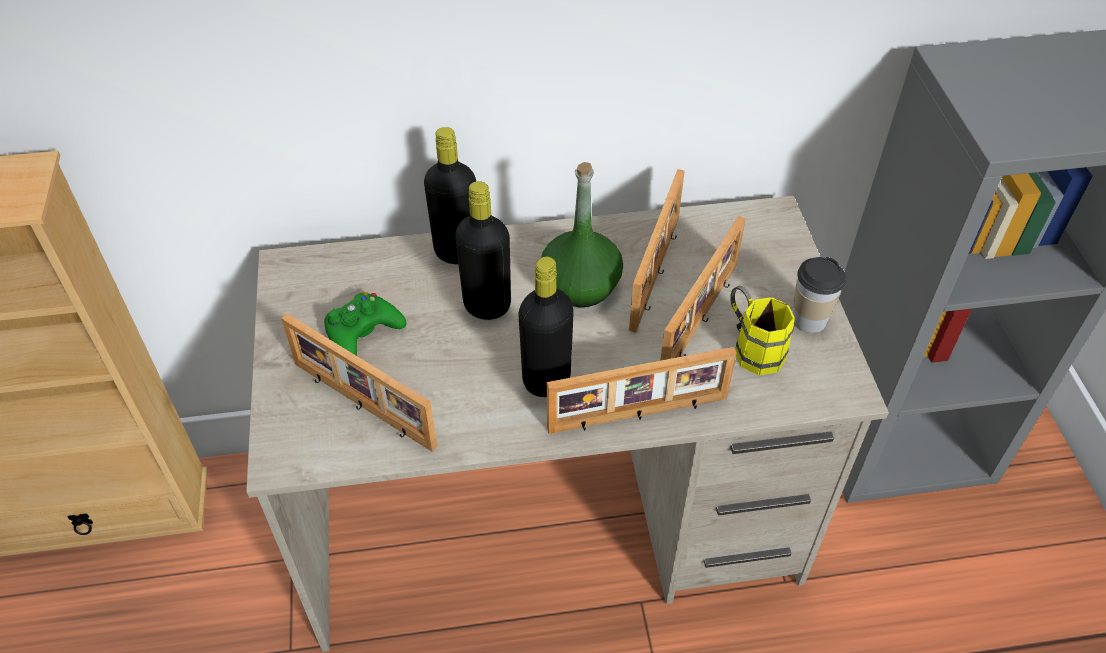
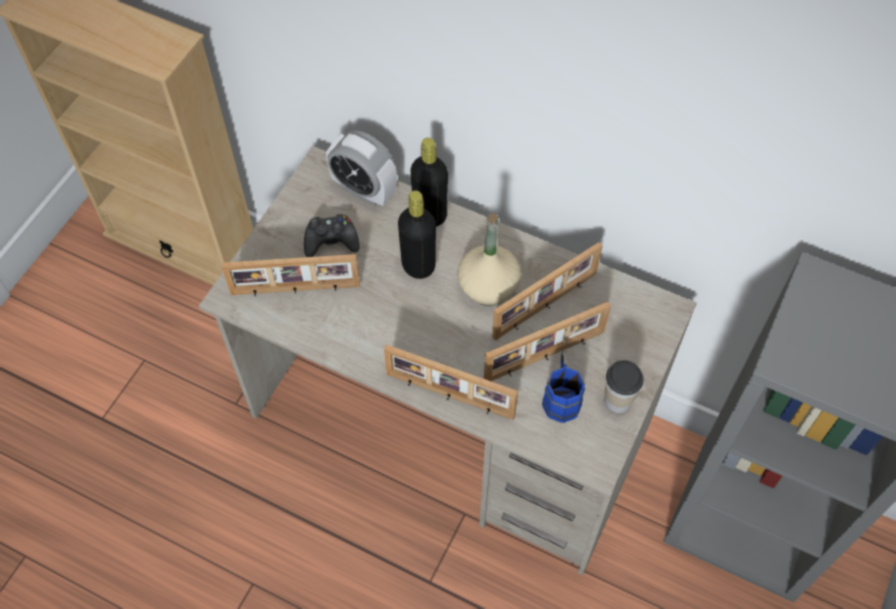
camera: 35 degrees right, 10 degrees up
picture frame [281,314,438,452] -> picture frame turned 75 degrees counterclockwise [222,254,360,296]
green game controller [324,292,406,356] -> black game controller [304,214,360,257]
black bottle [519,257,574,397] -> none
green bottle [541,162,623,307] -> beige bottle [458,213,521,306]
yellow mug [730,286,795,375] -> blue mug [542,351,585,423]
none -> alarm clock [326,130,397,206]

